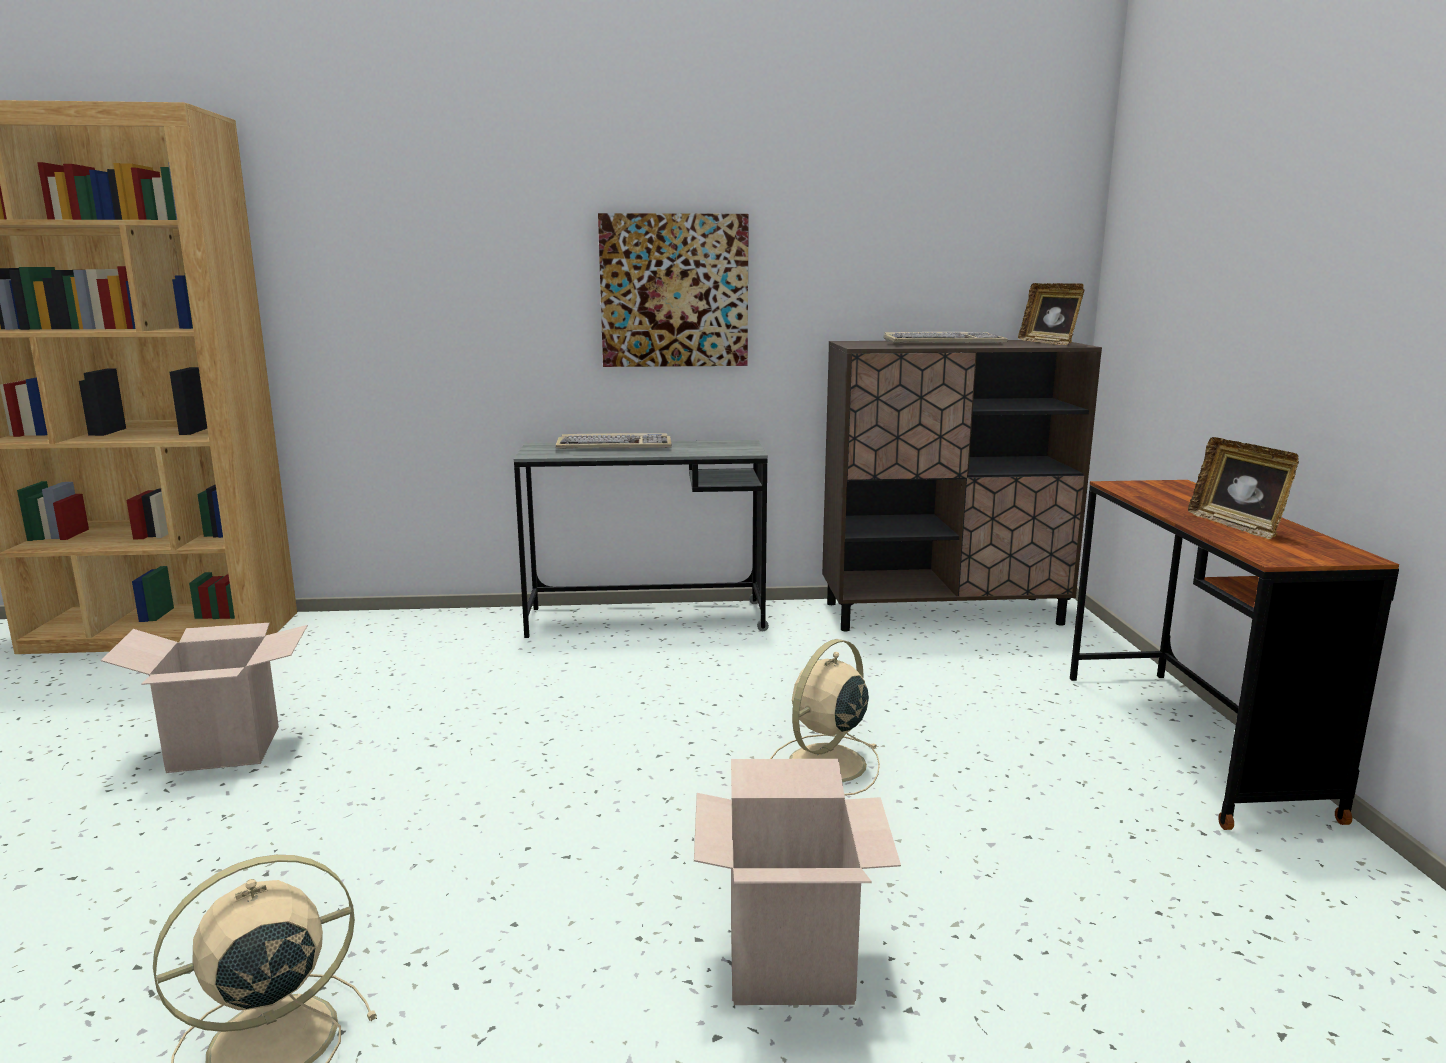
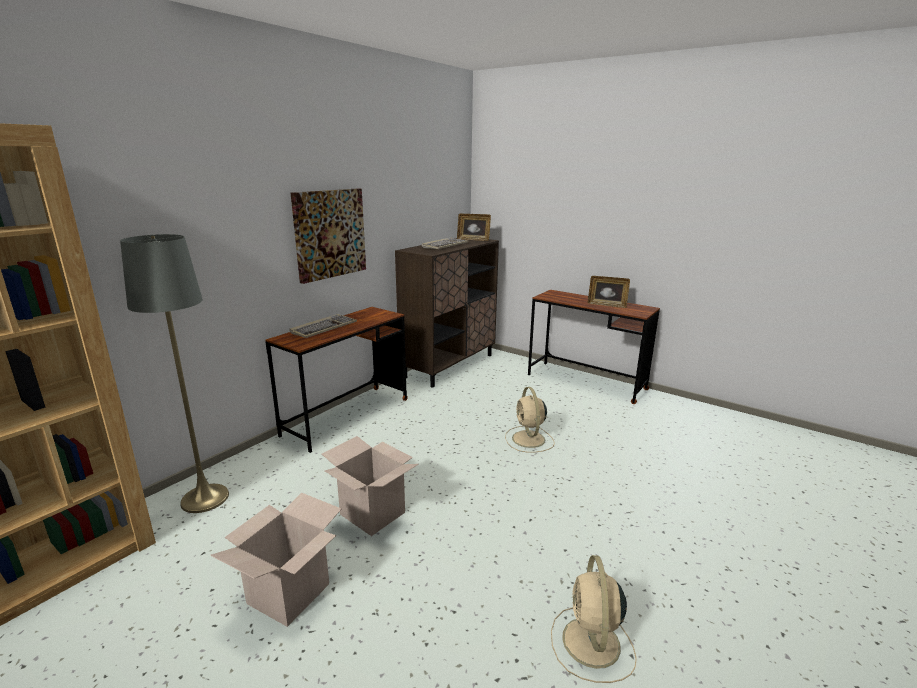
camera: 50 degrees left, 5 degrees up
grey desk [514,440,769,638] -> brown desk [265,307,408,453]
cardboard box [694,759,901,1005] -> cardboard box moved to [322,436,419,536]
none -> grey floor lamp [120,234,229,513]

